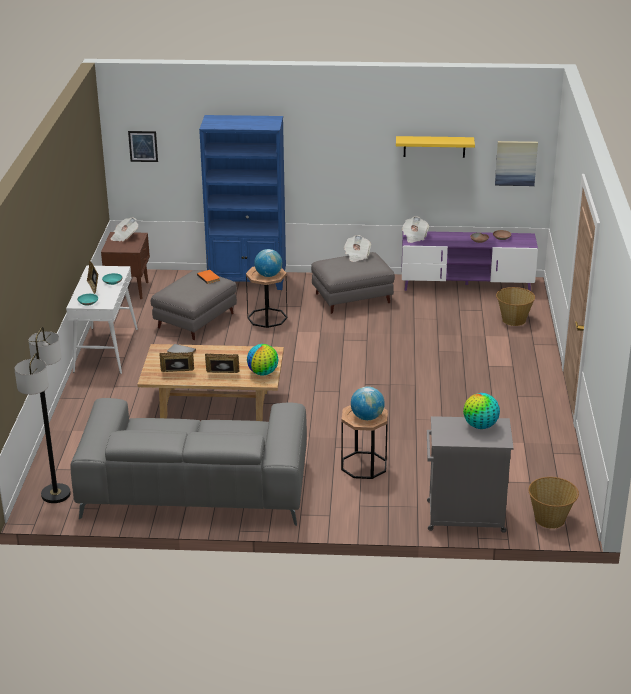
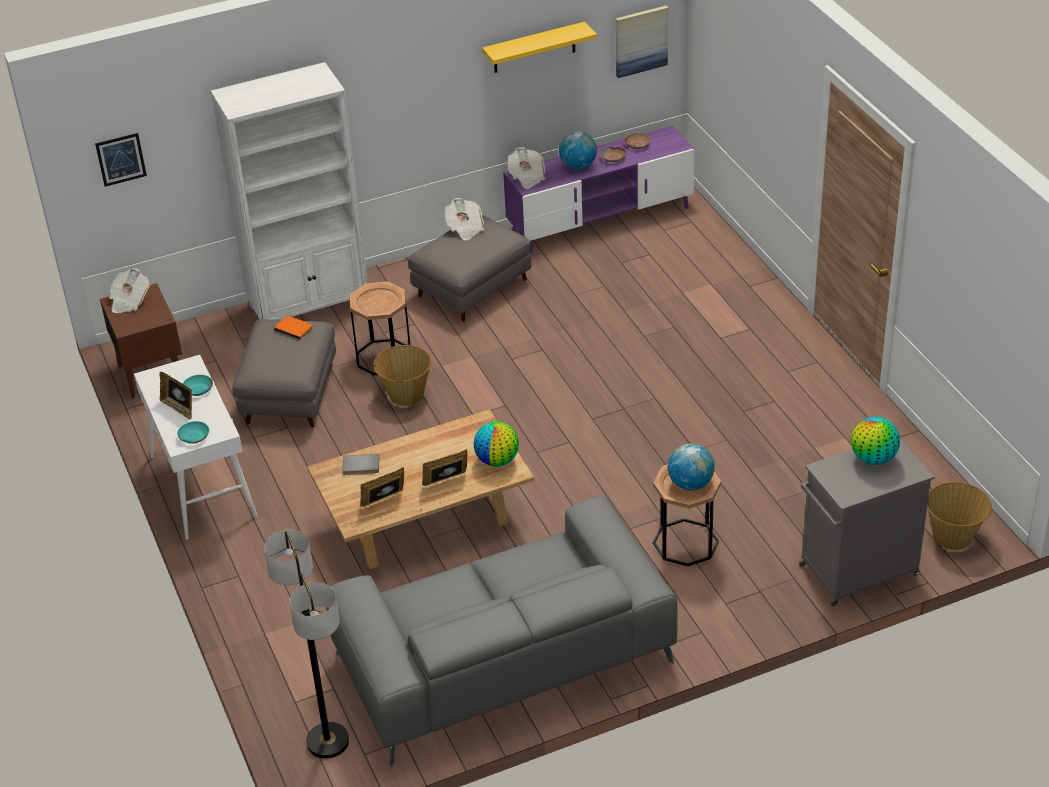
camera: 25 degrees left, 10 degrees up
blue bookcase [199,115,286,290] -> white bookcase [211,62,368,320]
globe [254,249,282,277] -> globe moved to [559,131,597,169]
basket [496,287,535,326] -> basket moved to [373,345,432,406]

